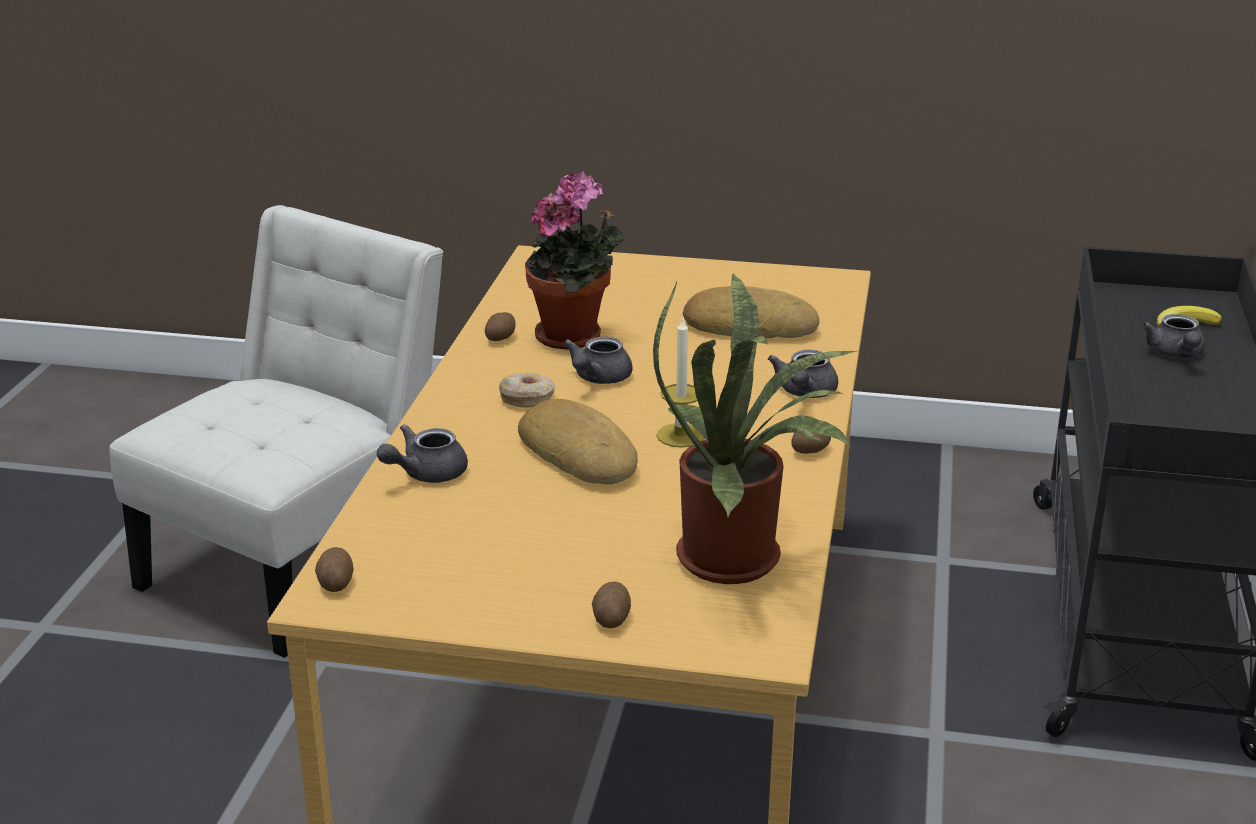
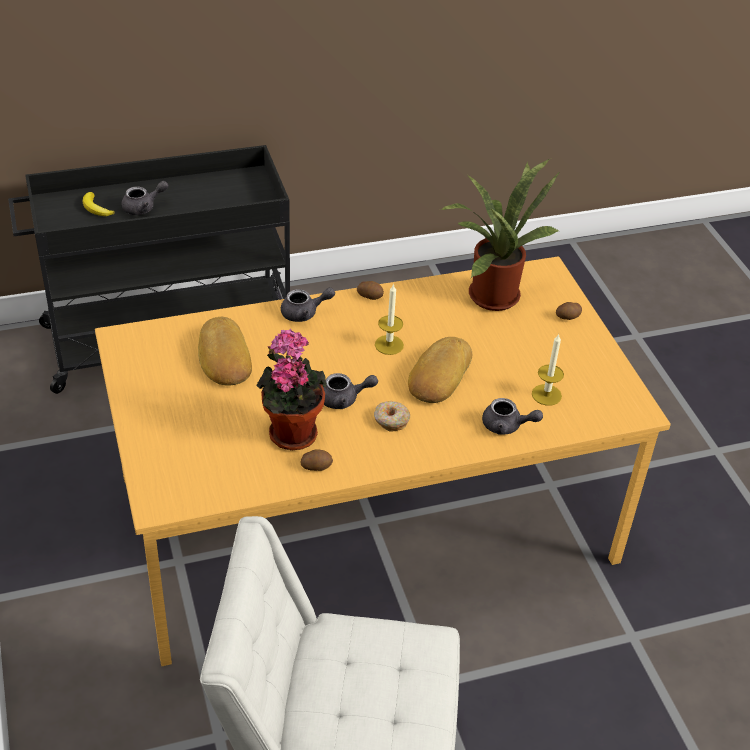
camera: 120 degrees left, 15 degrees up
potato [315,547,354,592] -> none
none -> candle [532,333,564,406]

